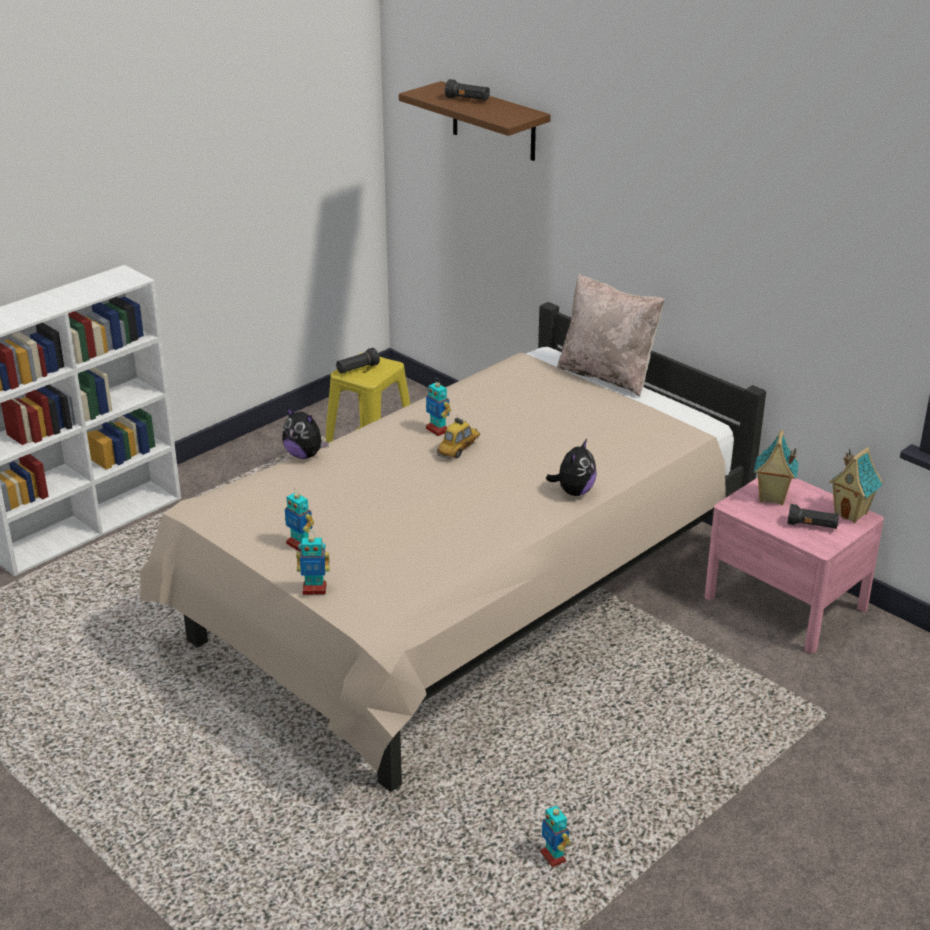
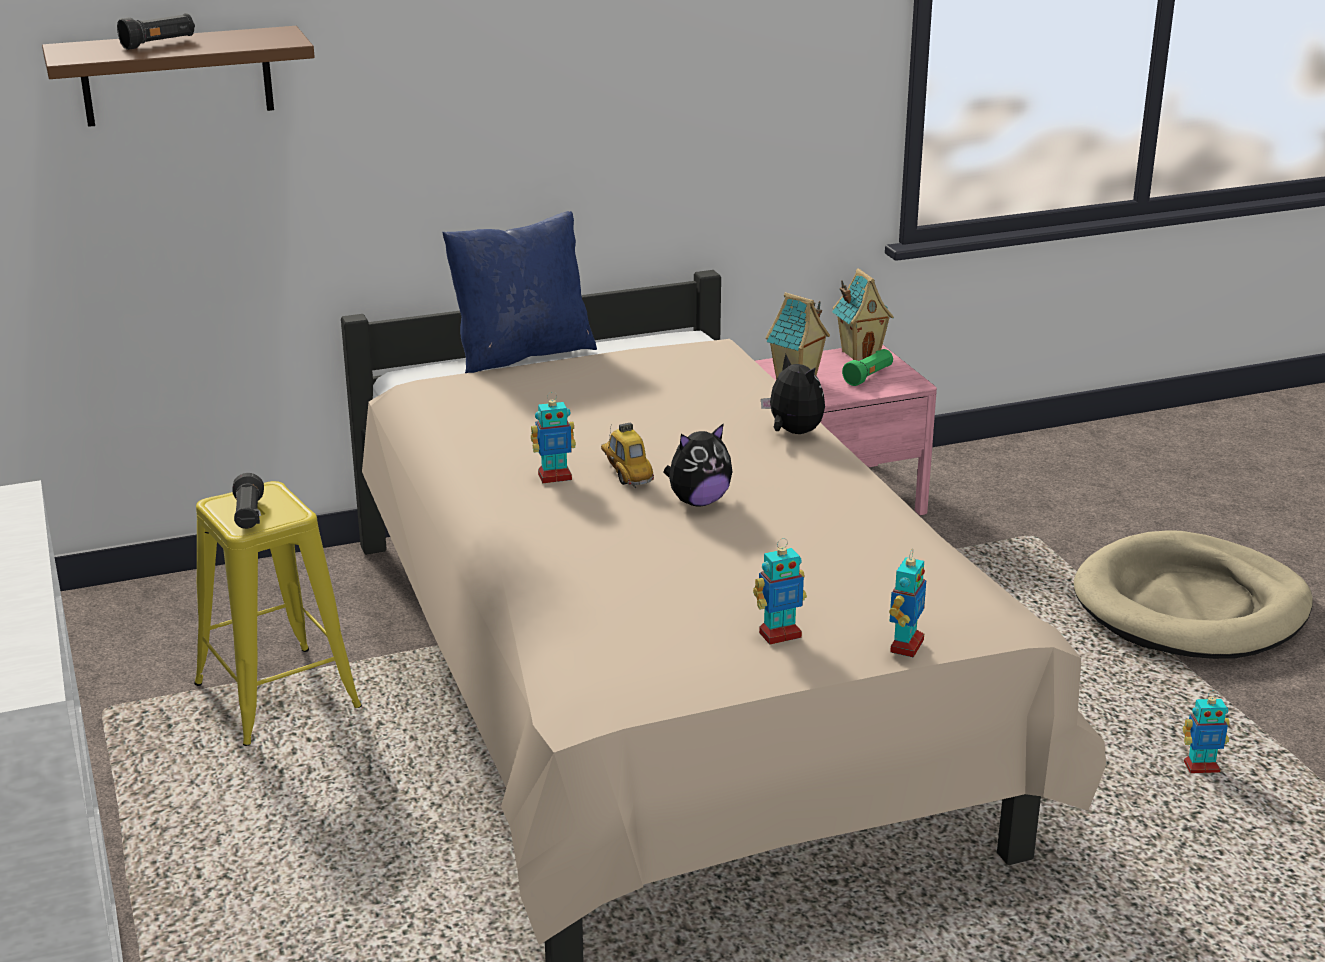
camera: 65 degrees left, 5 degrees down
plush toy [282,407,329,459] -> plush toy moved to [663,423,733,506]
beige pillow [557,274,665,396] -> blue pillow [443,211,597,373]
black flashlight [787,504,839,529] -> green flashlight [842,349,893,386]
none -> beige dog bed [1074,530,1313,659]

